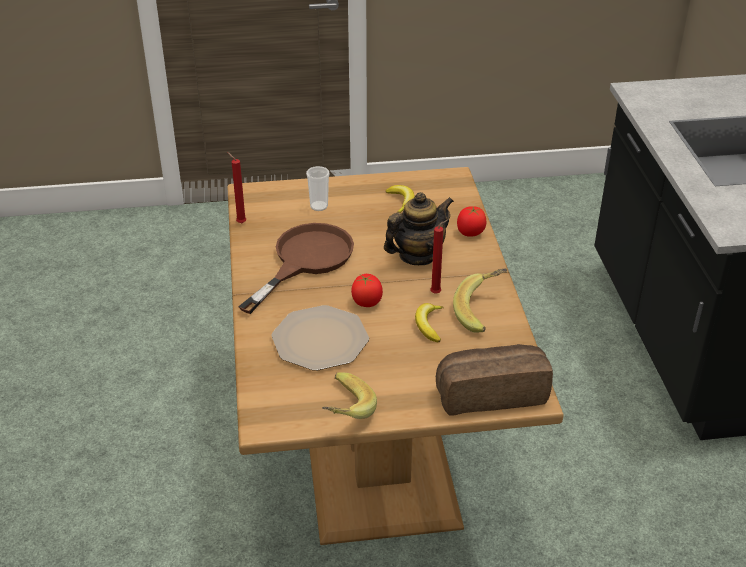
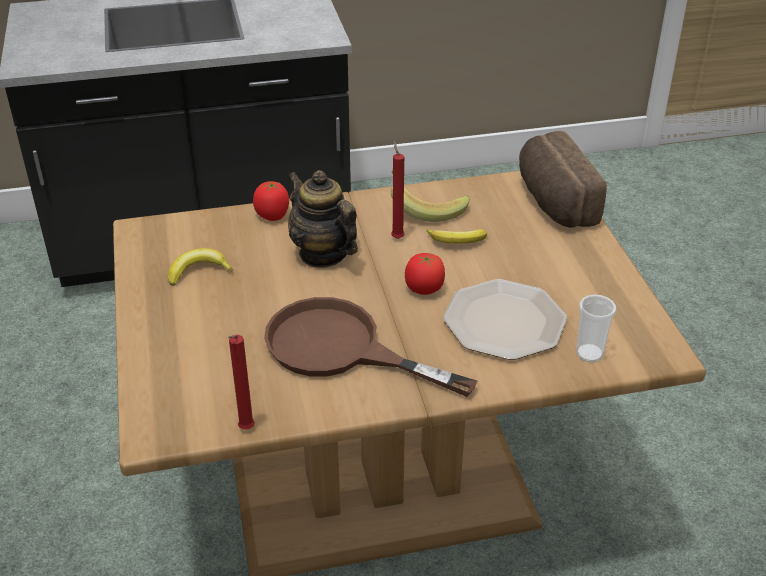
camera: 95 degrees left, 0 degrees up
cup [306,166,330,211] -> cup moved to [576,295,616,362]
banana [322,372,377,419] -> none

